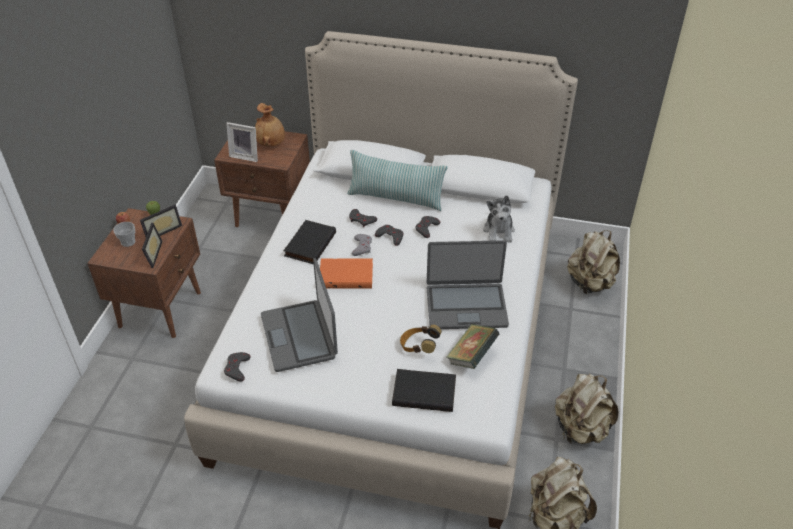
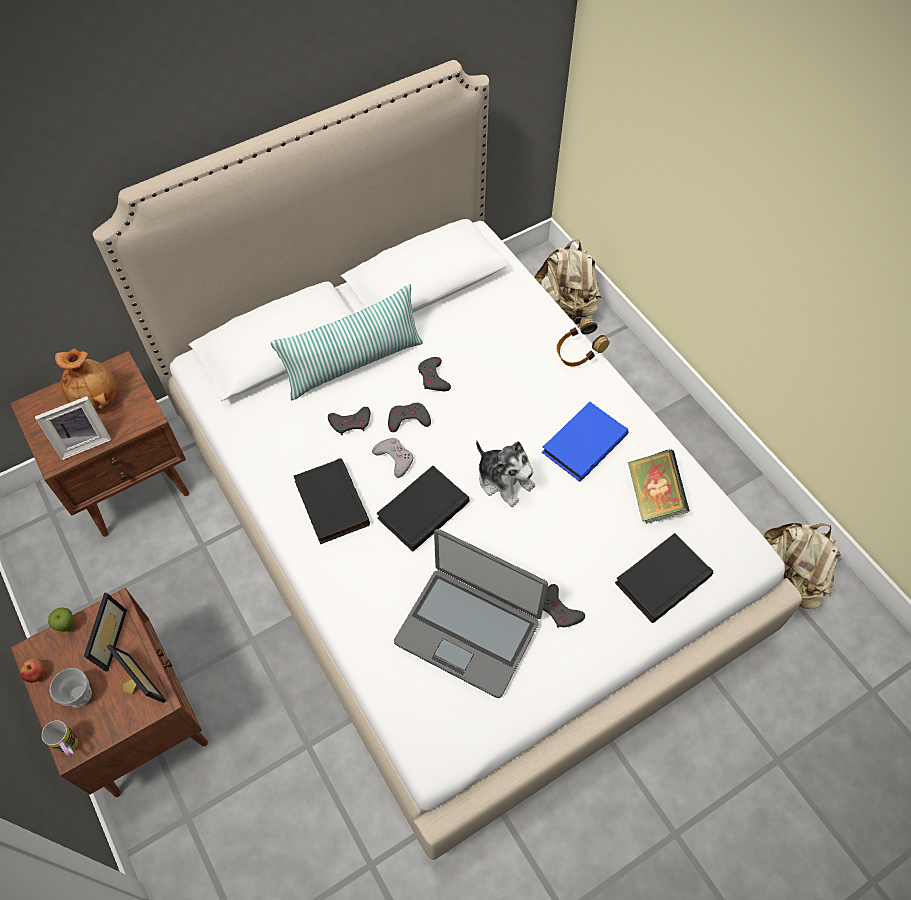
camera: 45 degrees left, 15 degrees up
grey game controller [224,352,251,382] -> grey game controller moved to [543,584,585,628]
orange book [320,258,373,289] -> black book [377,466,470,552]
headphones [400,325,442,353] -> headphones moved to [556,318,610,367]
laptop [427,240,509,329] -> blue book [542,402,628,482]
plush toy [483,195,515,243] -> plush toy moved to [476,441,535,507]
beige backpack [555,373,619,444] -> none
none -> mug [42,720,78,757]

